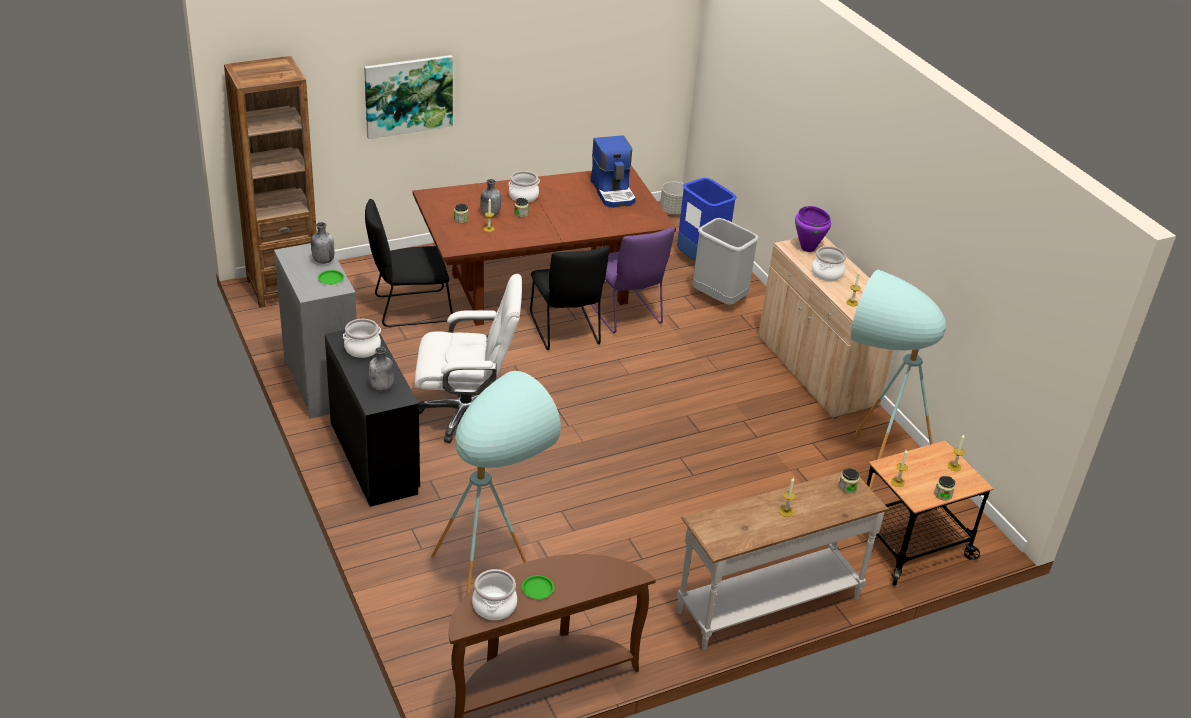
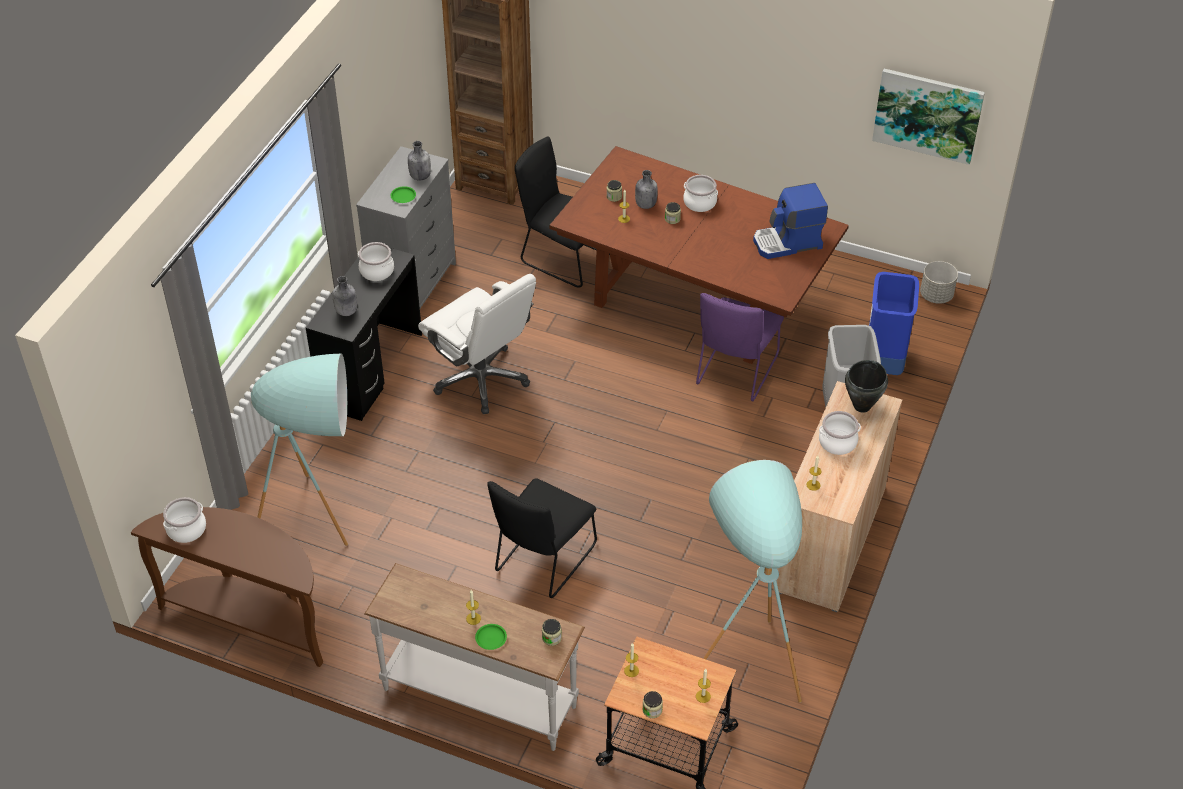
camera: 50 degrees right, 10 degrees up
picture [364,55,453,139] -> picture moved to [872,68,985,165]
green plate [522,575,554,599] -> green plate moved to [475,624,507,650]
black chair [530,246,610,350] -> black chair moved to [487,478,597,598]
coffee machine [590,135,636,208] -> coffee machine turned 45 degrees clockwise [753,183,828,259]
purple cooking pot [795,206,831,252] -> black cooking pot [845,360,888,413]

